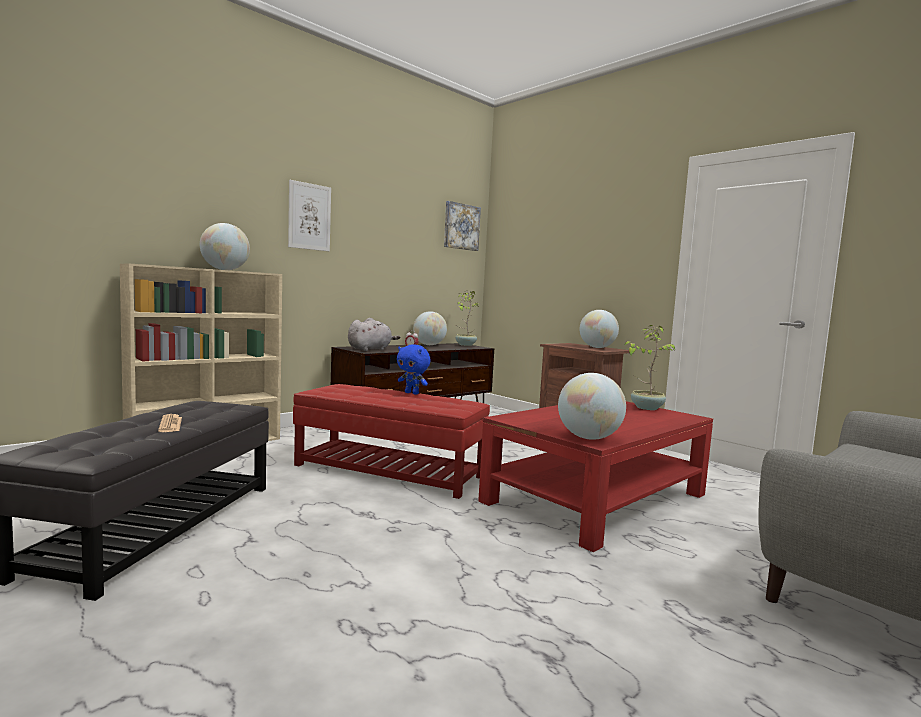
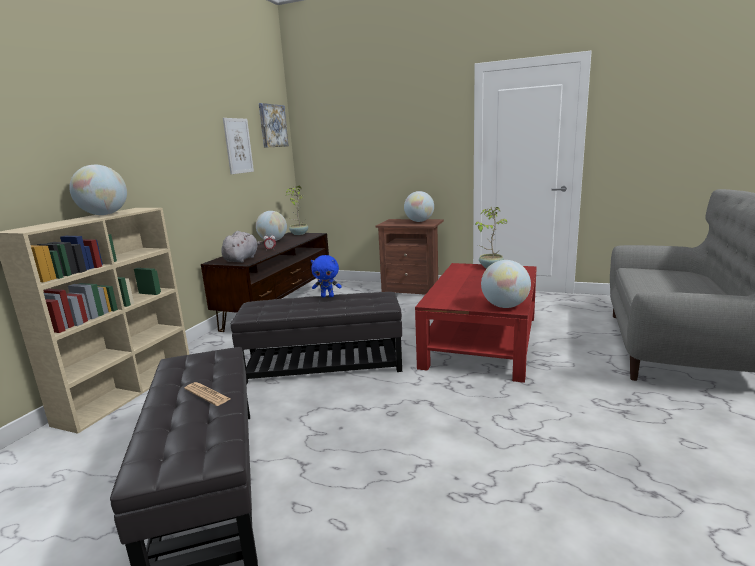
camera: 25 degrees left, 10 degrees up
picture [288,180,331,251] -> picture moved to [223,118,254,174]
red ottoman [293,384,490,499] -> black ottoman [231,292,402,384]

